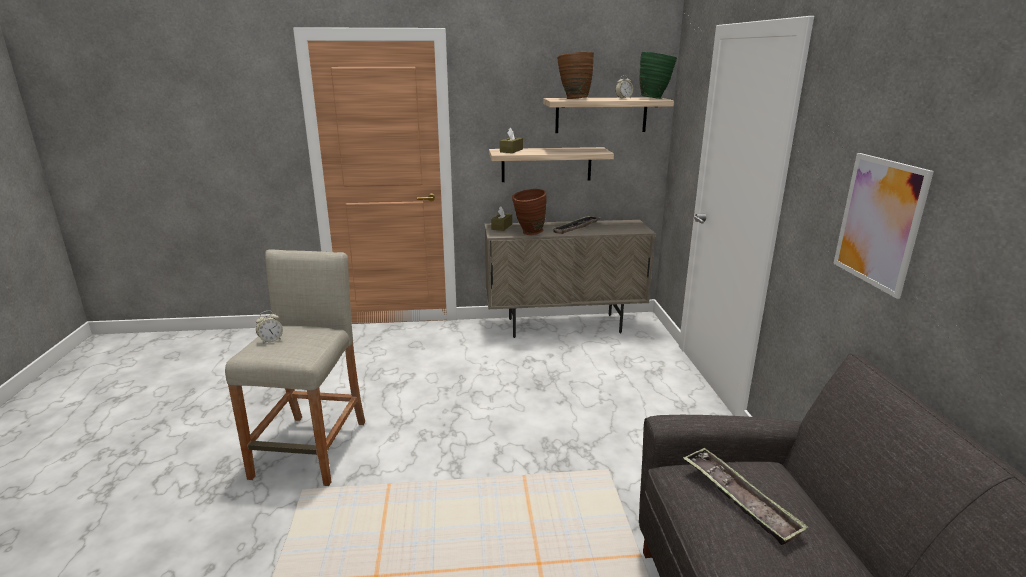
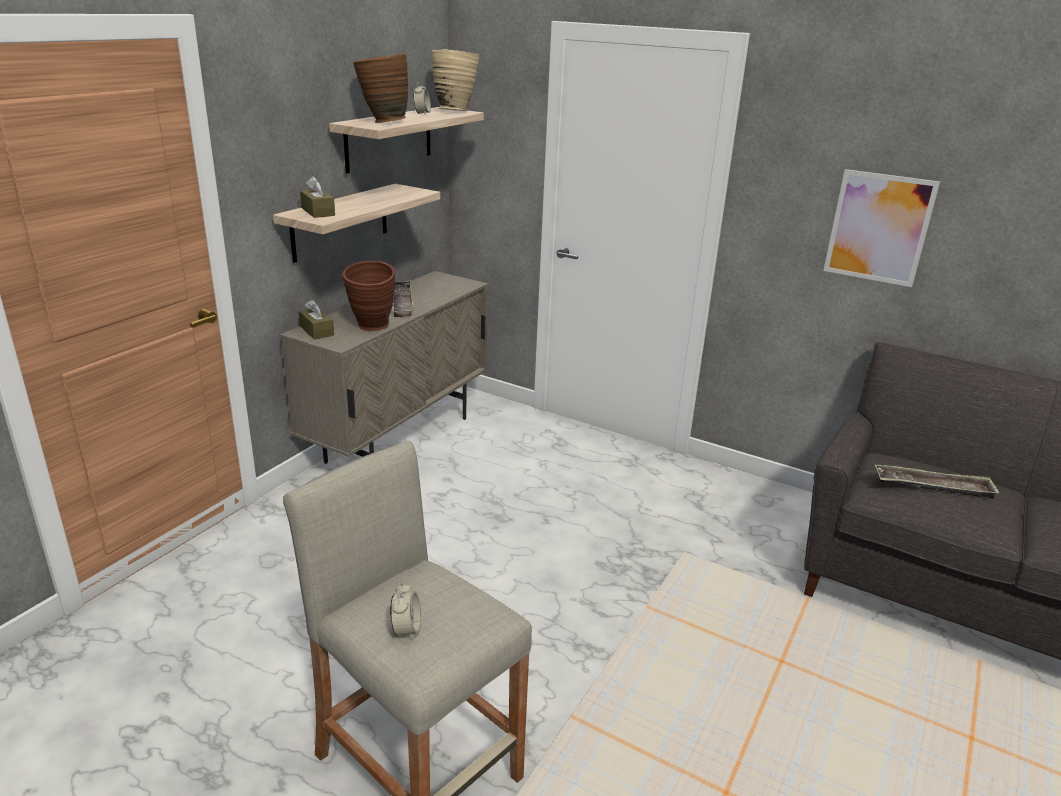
camera: 55 degrees left, 5 degrees up
green vase [639,52,677,99] -> beige vase [431,49,479,111]

